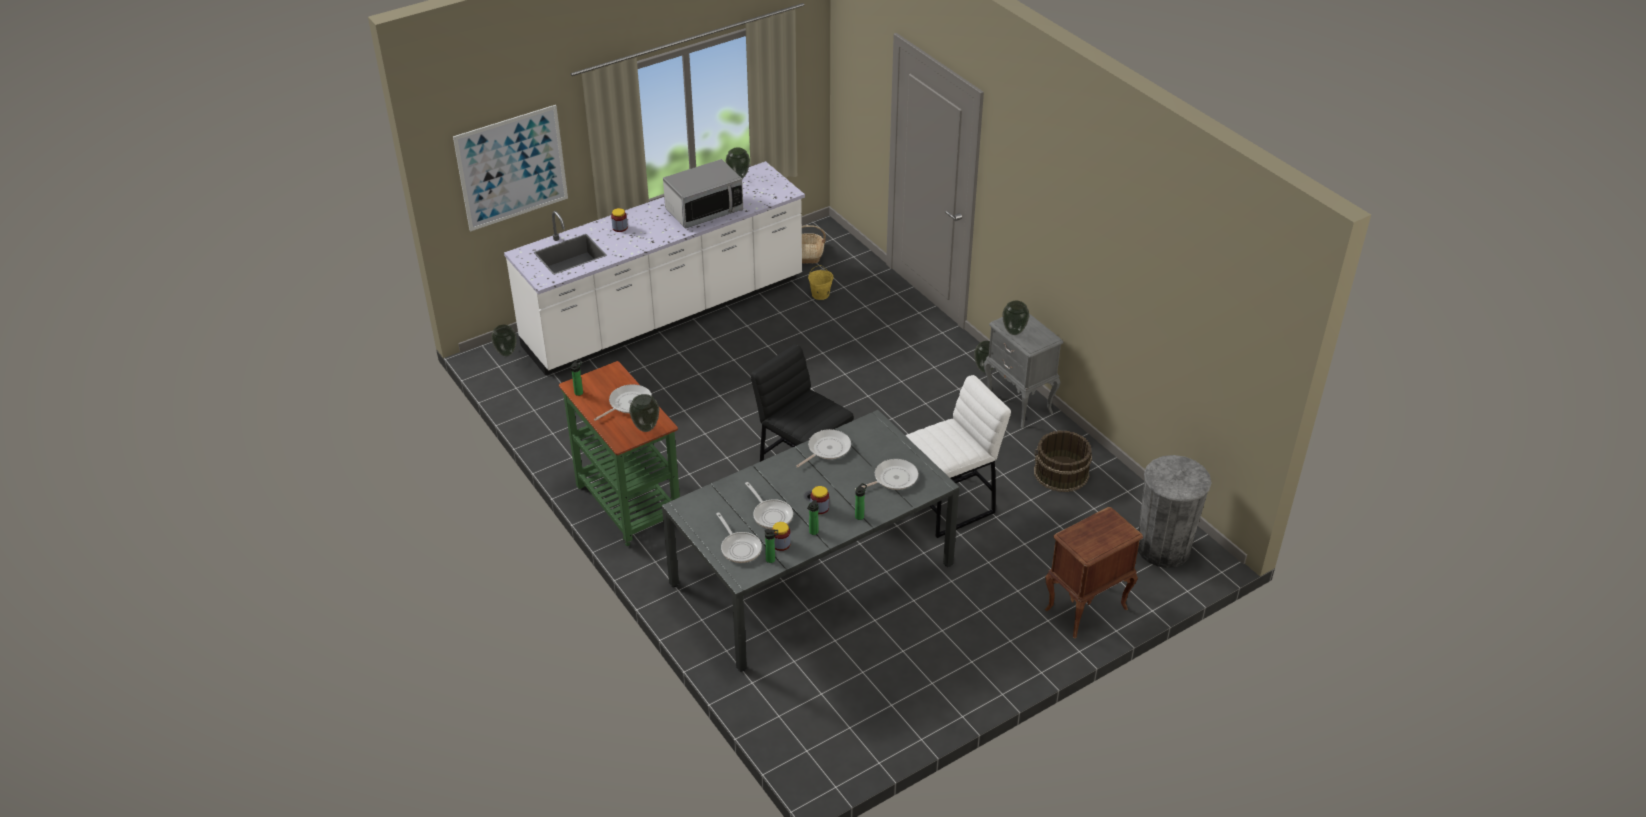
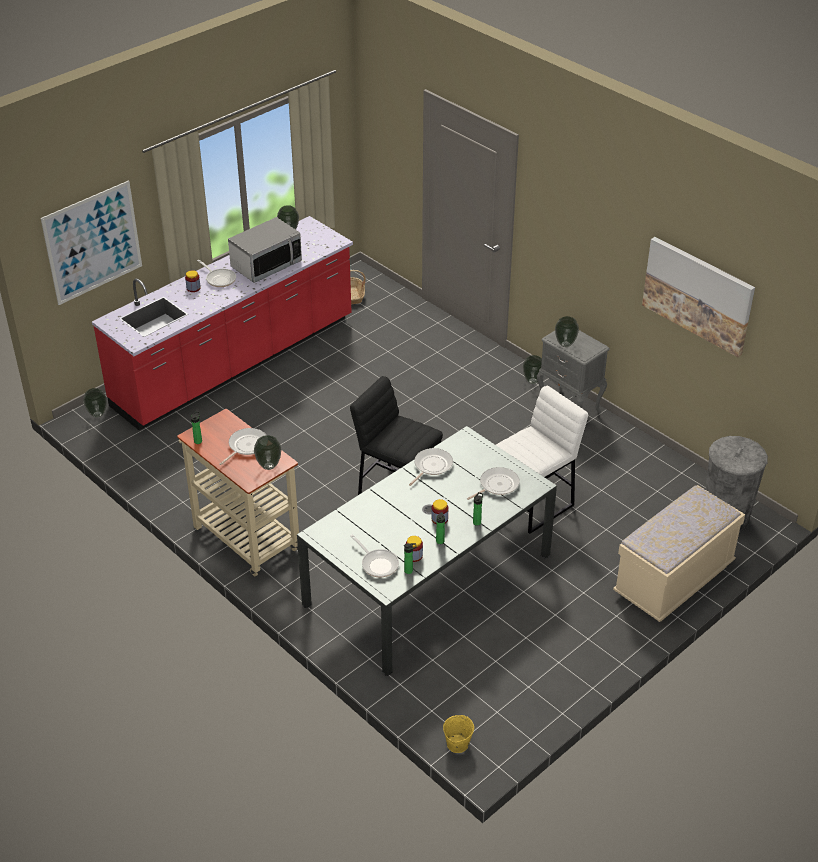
camera: 10 degrees left, 0 degrees up
white counter [504,161,805,375] -> red counter [92,216,353,430]
green cart [559,361,680,546] -> beige cart [177,409,299,576]
frying pan [745,482,793,529] -> frying pan moved to [197,260,236,287]
yellow bucket [808,265,834,300] -> yellow bucket moved to [443,715,474,753]
brown bucket [1034,431,1092,492] -> none
brown nightstand [1045,507,1143,639] -> beige bench [613,485,745,622]
none -> picture [642,237,755,357]

